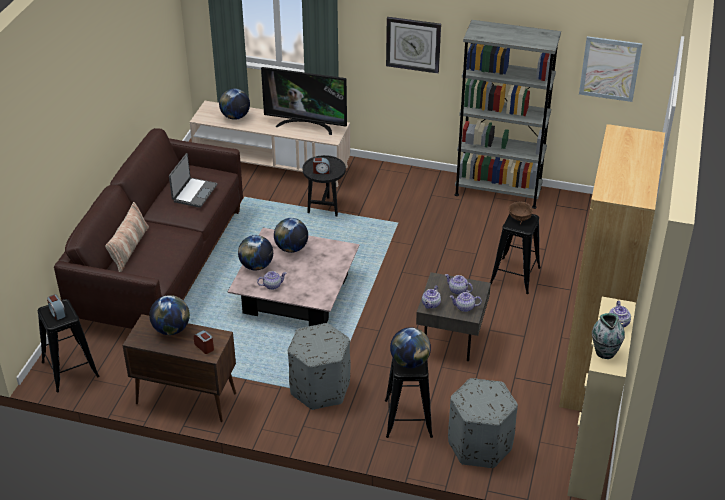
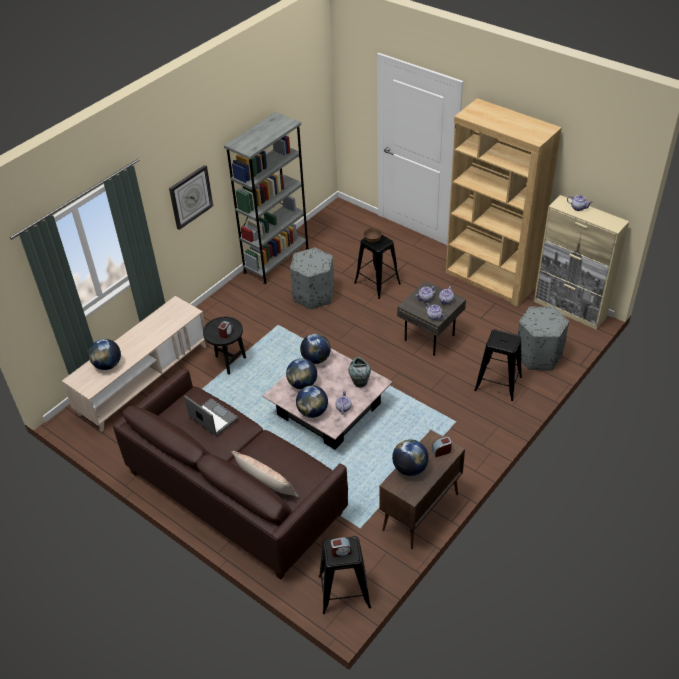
camera: 65 degrees left, 5 degrees up
television [261,67,347,135] -> none
grey ottoman [288,323,350,410] -> grey ottoman moved to [290,248,334,310]
globe [390,327,431,368] -> globe moved to [300,333,331,364]
picture [579,36,642,102] -> none
vase [592,313,625,359] -> vase moved to [348,357,371,387]

